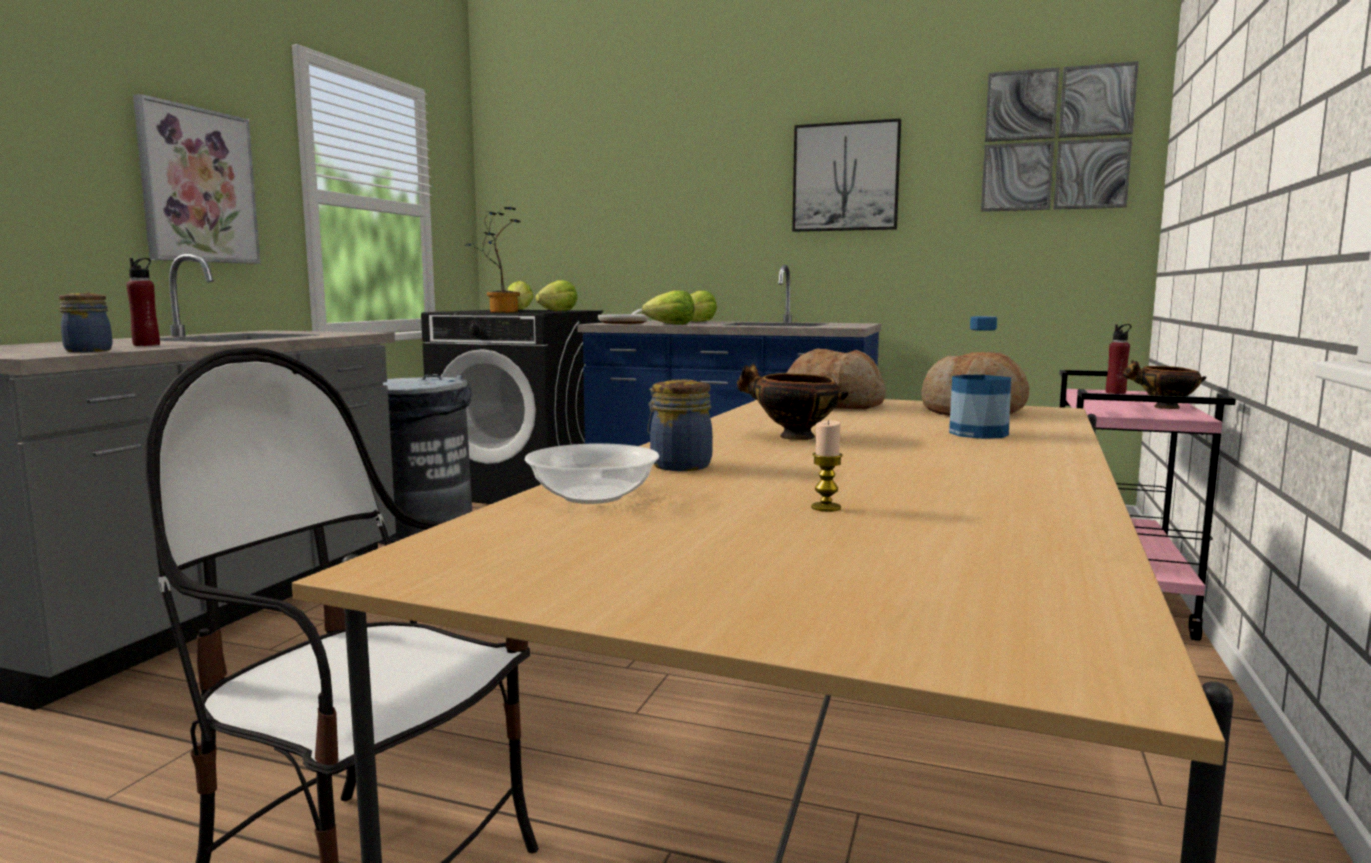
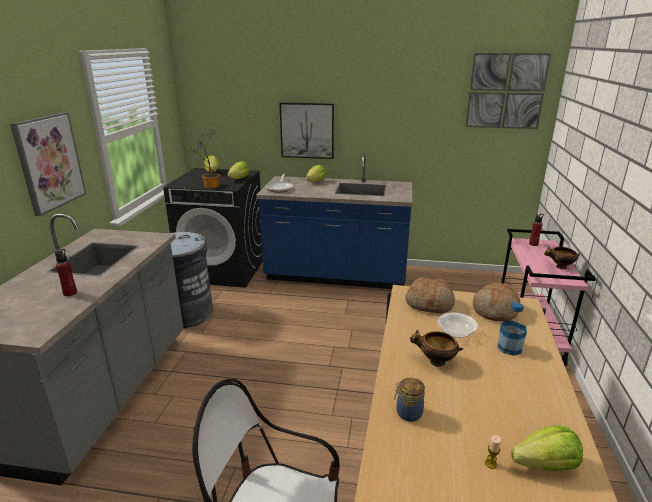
camera: 10 degrees left, 15 degrees up
jar [59,293,113,352] -> none
bowl [525,443,659,504] -> bowl moved to [438,312,478,338]
lettuce [642,290,694,325] -> lettuce moved to [511,425,583,471]
picture [792,118,901,232] -> picture moved to [279,102,334,159]

